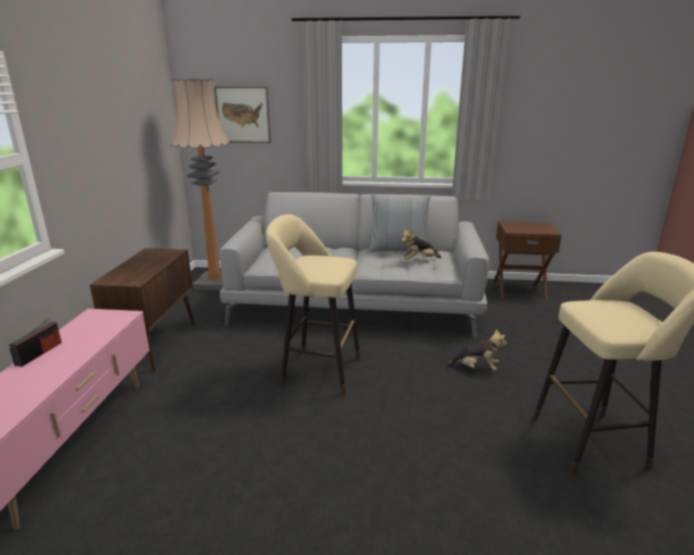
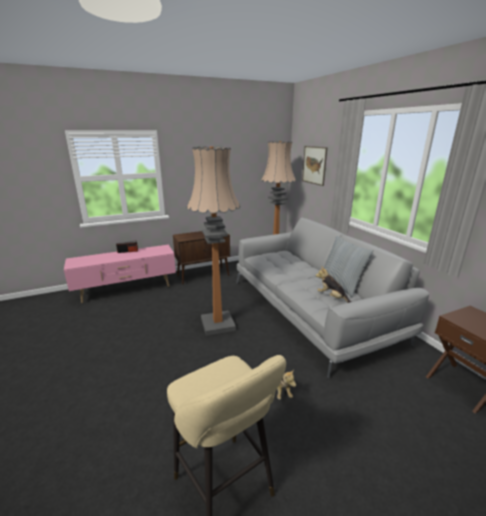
camera: 60 degrees right, 0 degrees up
beige stool [266,214,360,396] -> floor lamp [187,146,240,336]

